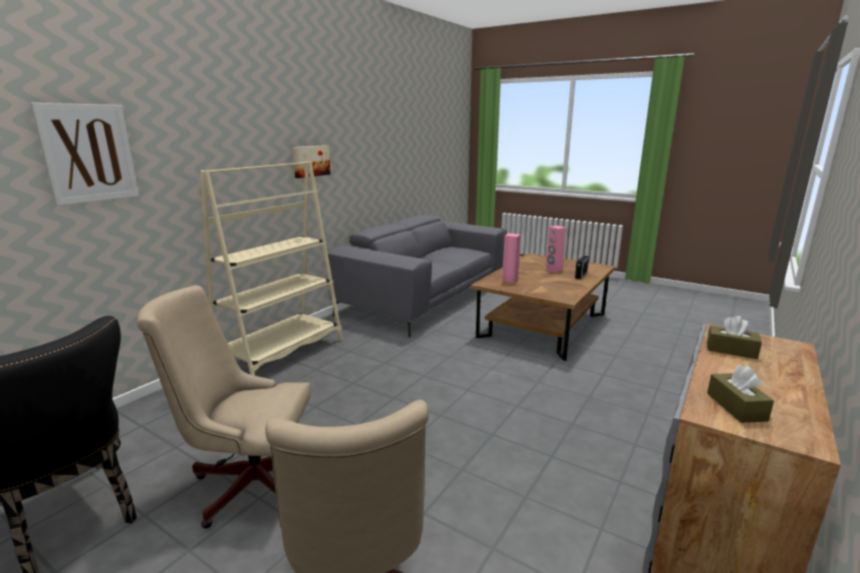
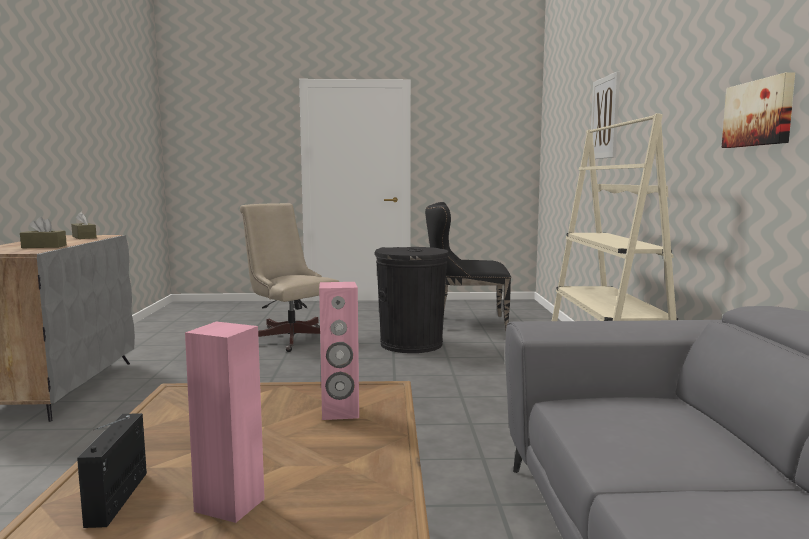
camera: 145 degrees right, 10 degrees down
beige office chair [137,285,311,529] -> black trash can [374,247,449,353]

